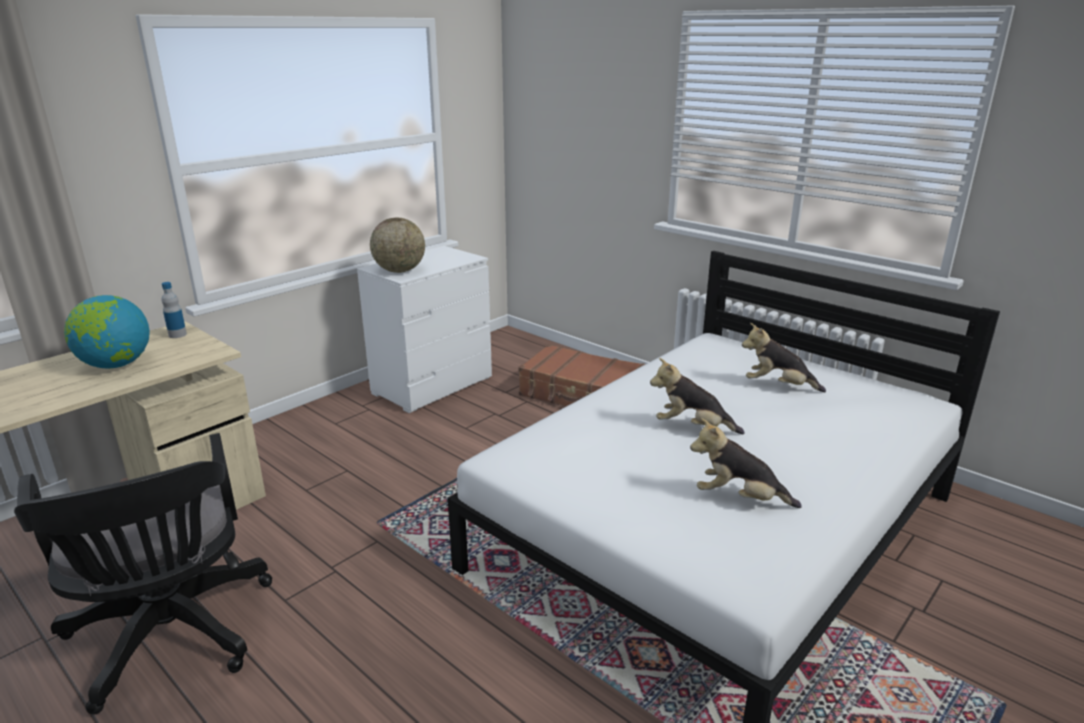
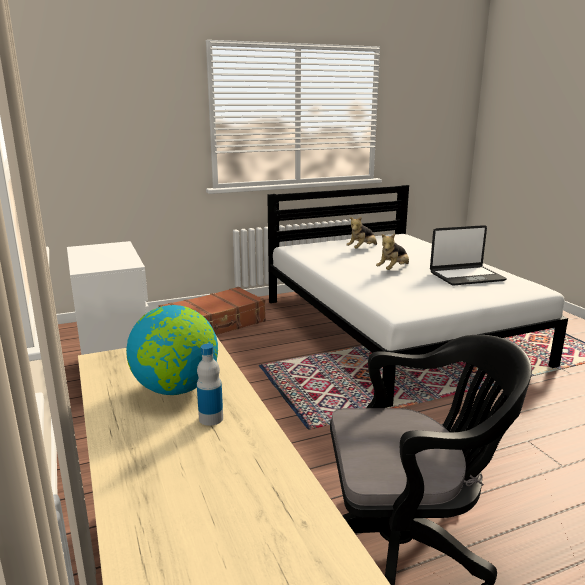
camera: 65 degrees left, 5 degrees down
bottle [162,282,187,338] -> bottle moved to [197,344,223,426]
globe [370,218,425,273] -> none
plush toy [690,418,802,508] -> laptop [430,225,507,286]

